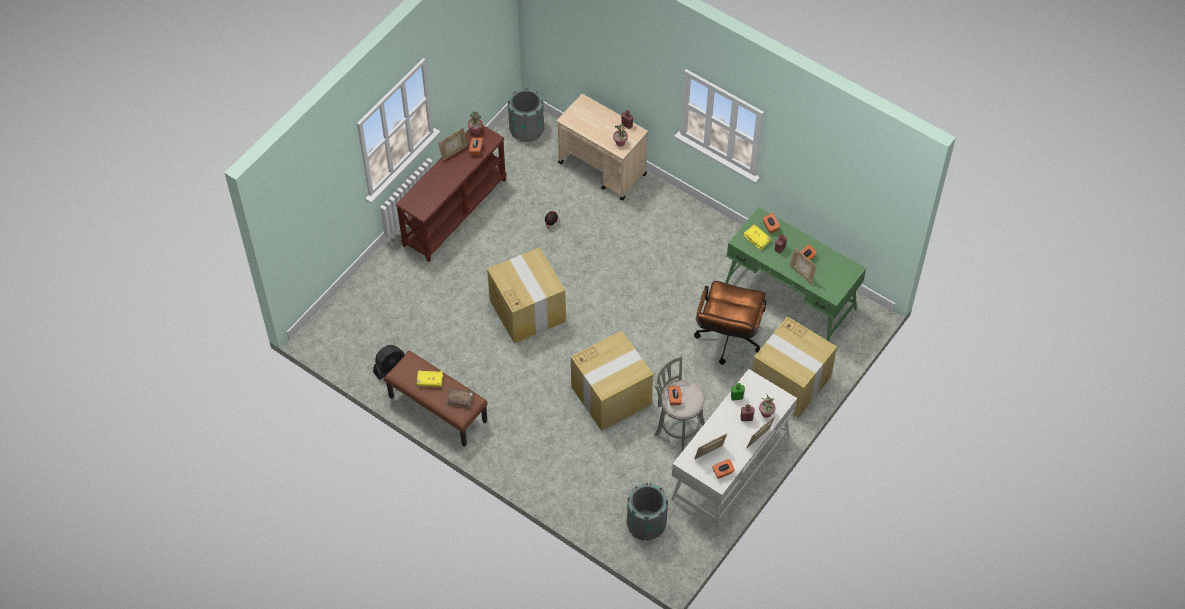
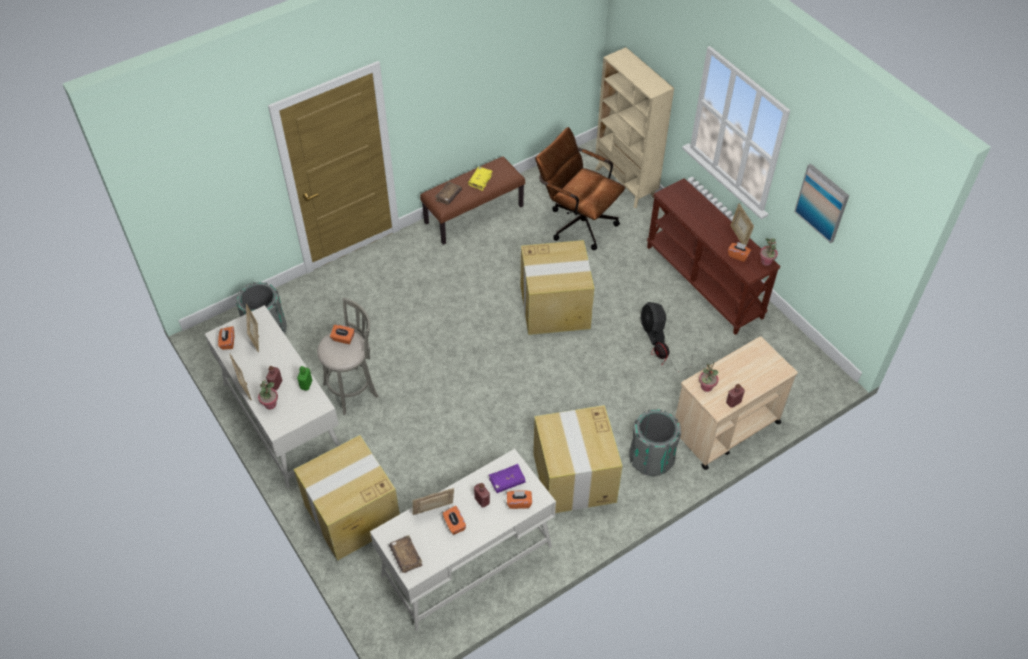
camera: 110 degrees right, 5 degrees down
black fan [373,345,405,380] -> black fan moved to [641,302,666,345]
grey trash can [508,88,544,142] -> grey trash can moved to [629,409,681,476]
cardboard box [571,331,653,431] -> cardboard box moved to [533,405,622,513]
brown office chair [694,281,766,365] -> brown office chair moved to [535,127,625,250]
green desk [725,207,866,342] -> white desk [370,449,556,631]
yellow book [744,224,771,250] -> purple book [489,464,526,493]
none -> brown book [389,535,423,573]
none -> beige bookcase [595,47,674,208]
none -> picture [794,164,849,243]

